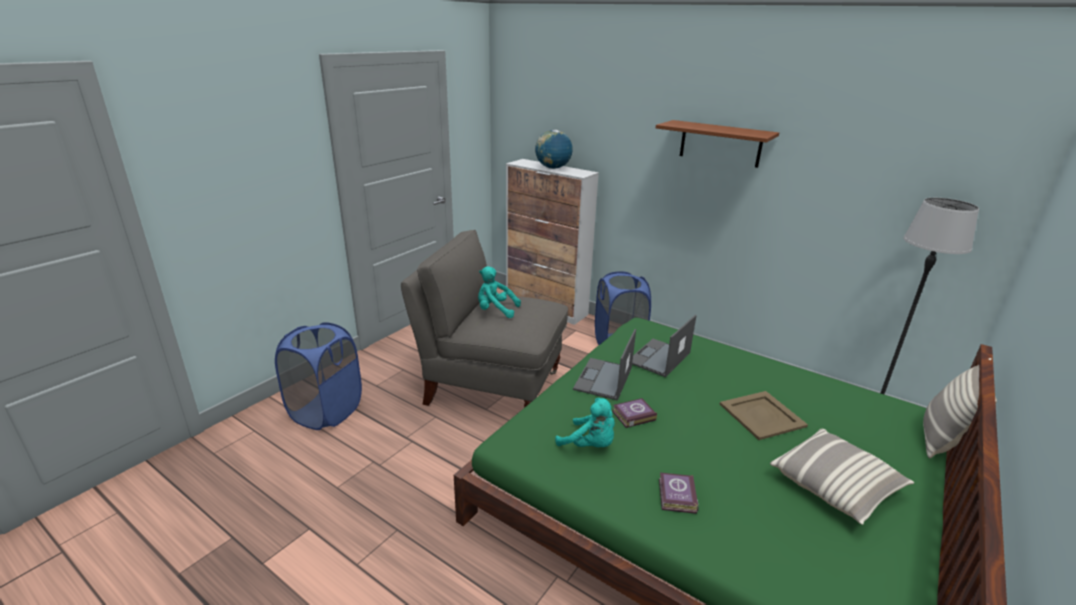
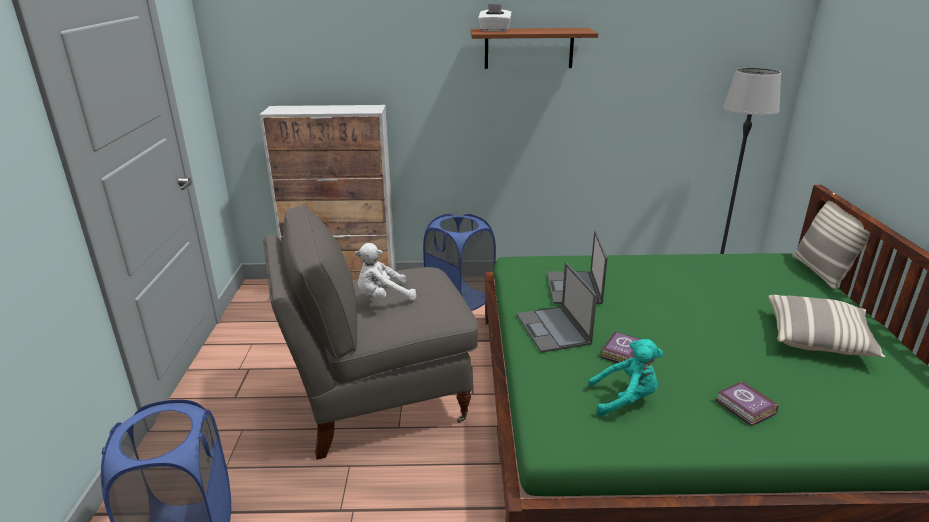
camera: 35 degrees left, 0 degrees up
turquoise plush toy [478,266,521,318] -> white plush toy [355,243,416,301]
globe [535,130,573,169] -> none
beige tray [720,391,808,440] -> none
none -> white tissue box [478,4,512,31]

